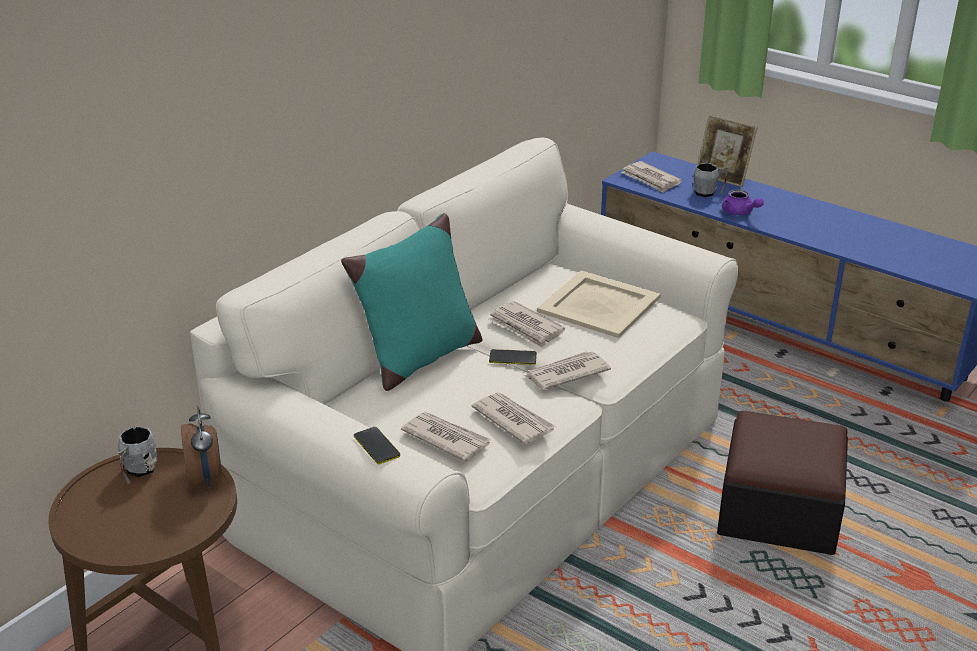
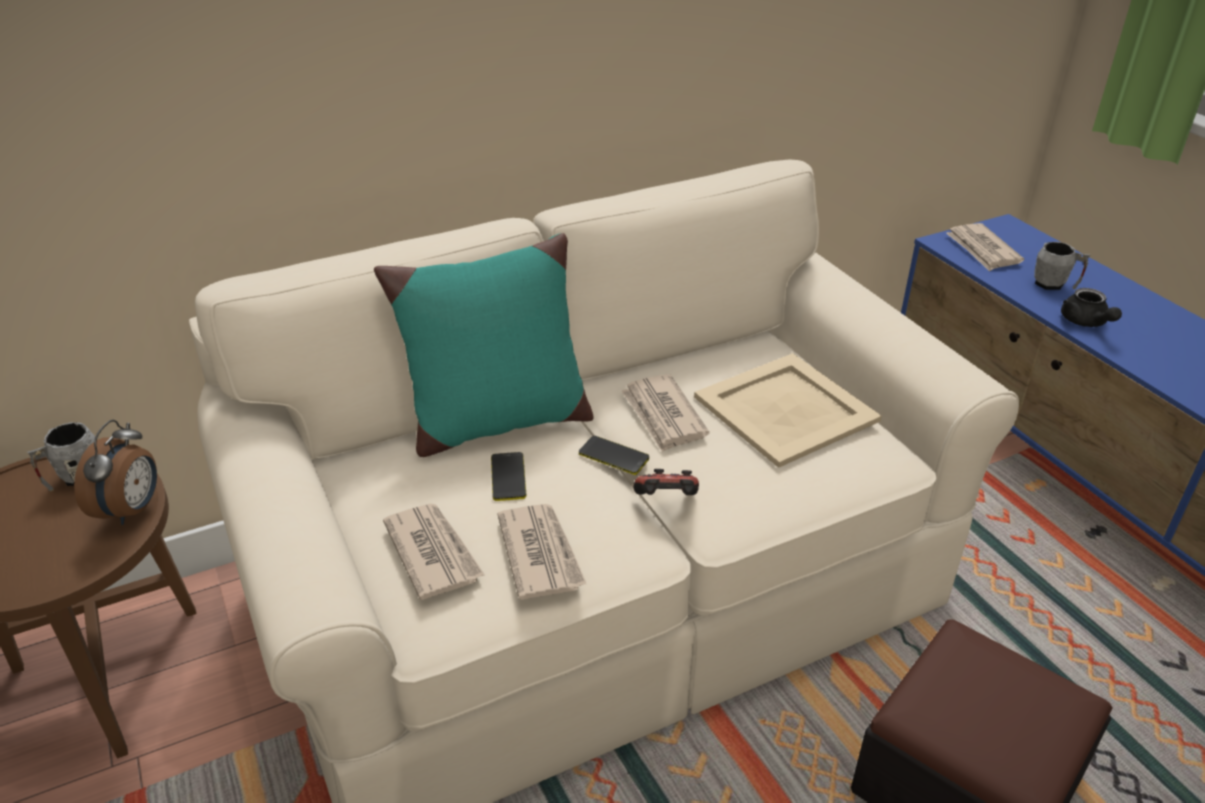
camera: 25 degrees right, 5 degrees up
phone [354,427,400,464] -> phone moved to [491,452,526,501]
newspaper [524,352,611,390] -> game controller [633,469,699,495]
picture frame [697,115,758,187] -> none
purple teapot [722,190,764,215] -> black teapot [1061,288,1122,327]

